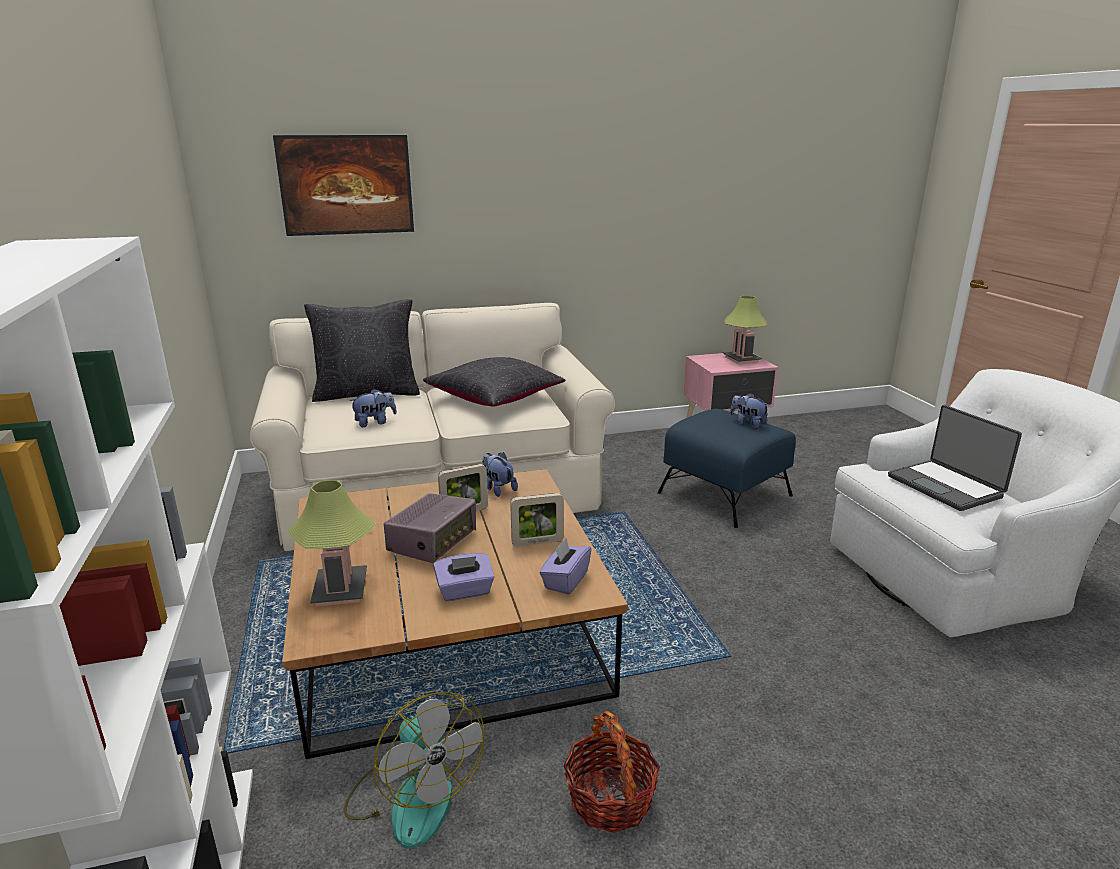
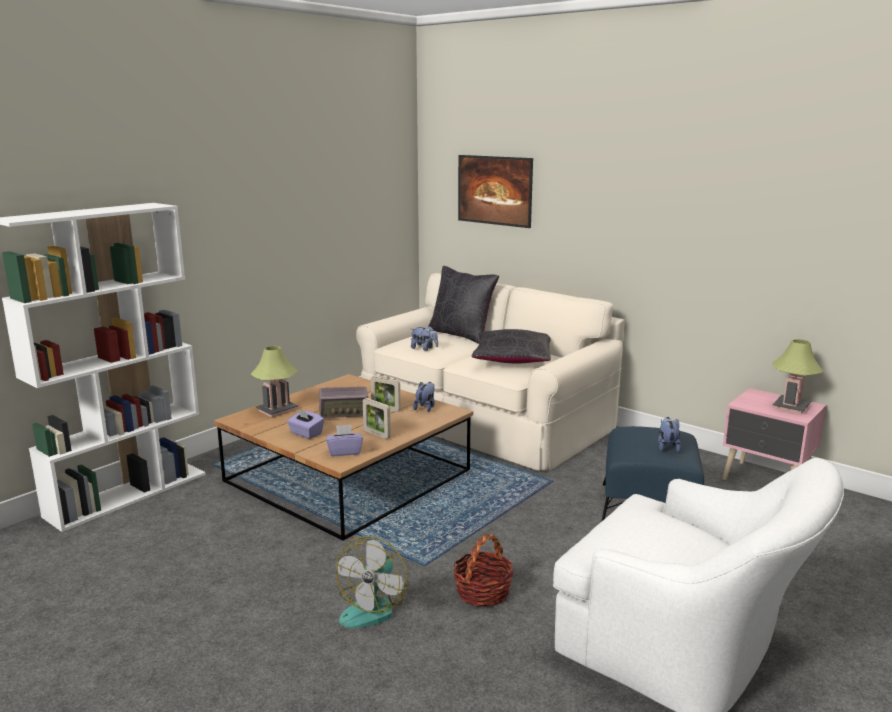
camera: 55 degrees right, 5 degrees down
fan [343,692,484,849] -> fan moved to [336,536,408,628]
basket [563,711,660,833] -> basket moved to [453,534,513,607]
laptop [888,405,1022,511] -> none

